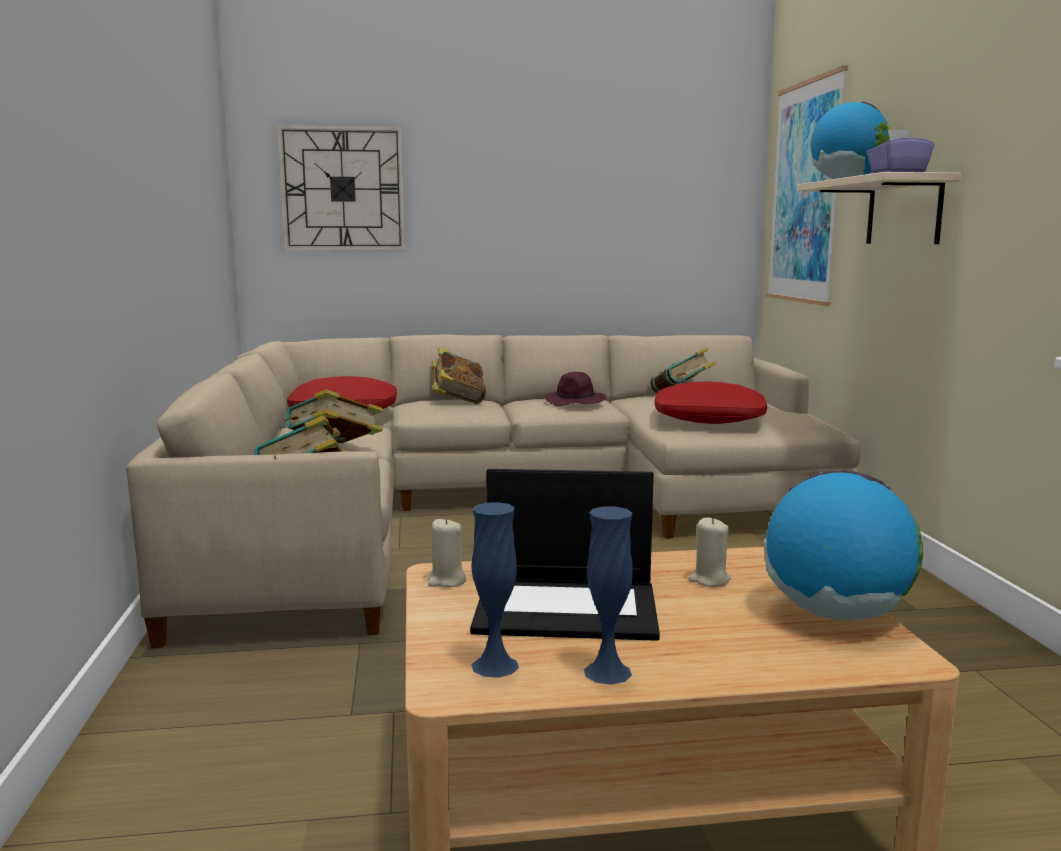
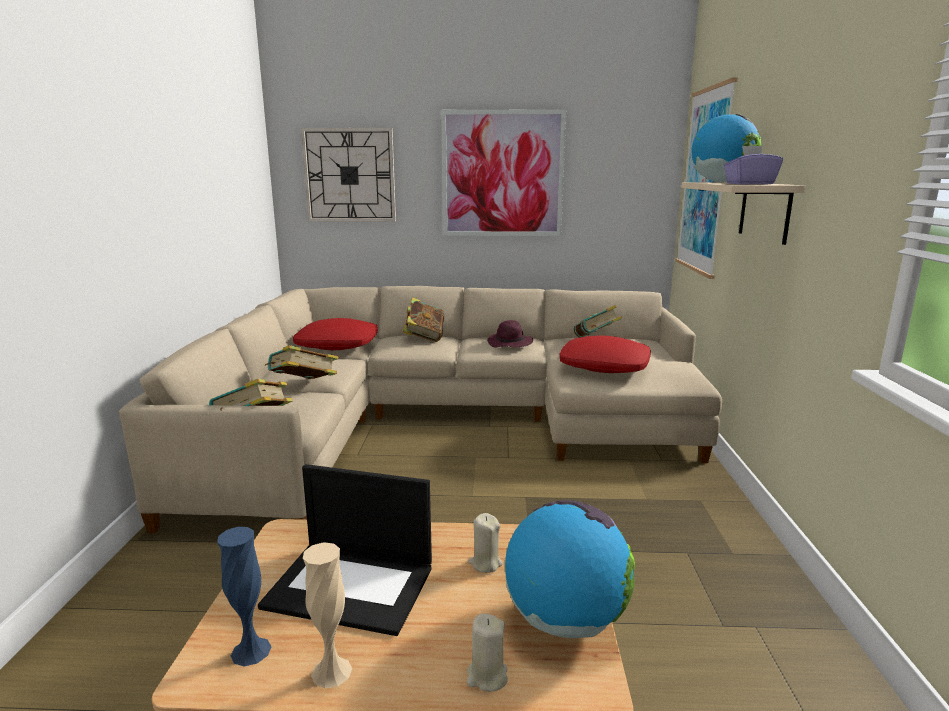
camera: 10 degrees right, 5 degrees up
beige candle [427,518,466,587] -> beige candle moved to [467,614,508,692]
blue vase [584,507,633,685] -> beige vase [303,542,352,688]
none -> picture [441,109,566,236]

